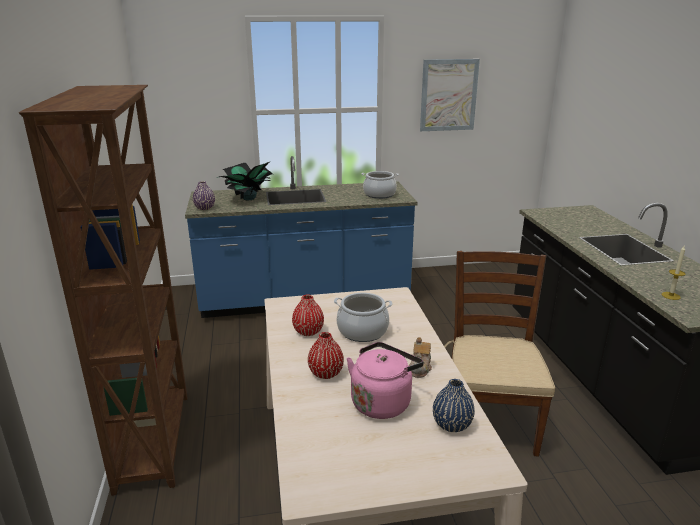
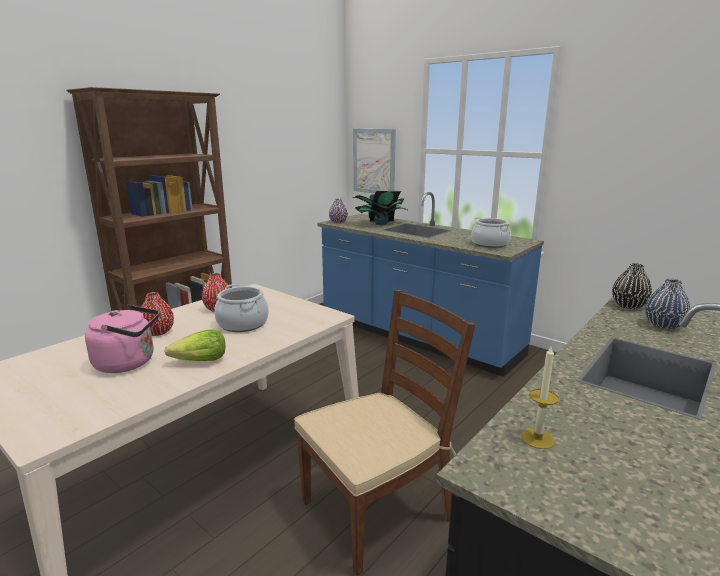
camera: 50 degrees right, 5 degrees down
teapot [409,337,432,378] -> lettuce [164,329,225,361]
picture [420,59,480,131] -> picture moved to [353,129,396,193]
blue vase [433,379,475,432] -> blue vase moved to [645,279,690,330]
none -> black vase [612,263,652,309]

